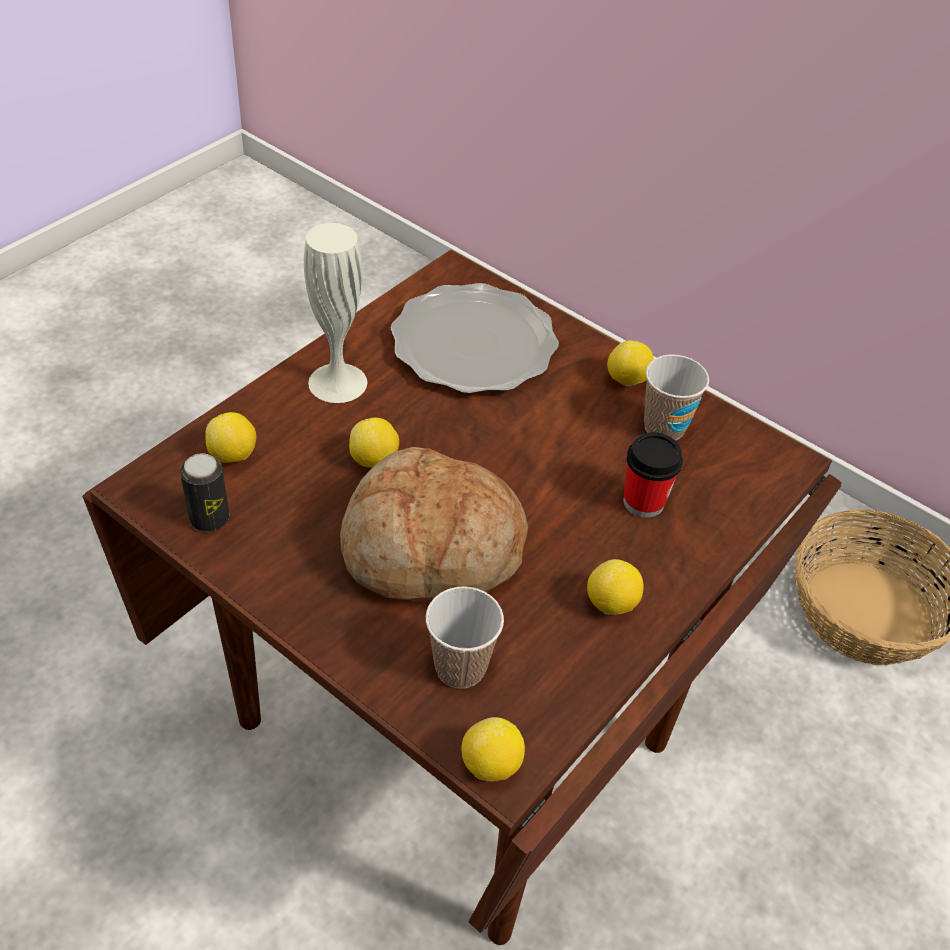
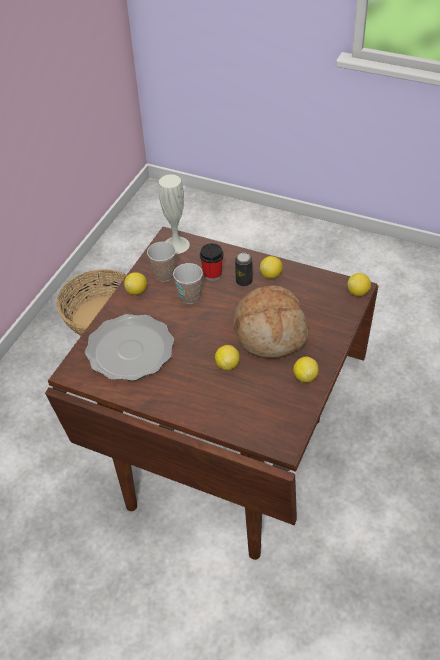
camera: 100 degrees left, 0 degrees up
can [180,453,229,531] -> can moved to [235,253,252,286]
lemon [205,412,256,463] -> lemon moved to [293,356,319,382]
white vase [304,223,367,403] -> white vase moved to [158,174,190,254]
cup [426,586,504,689] -> cup moved to [173,263,203,304]

